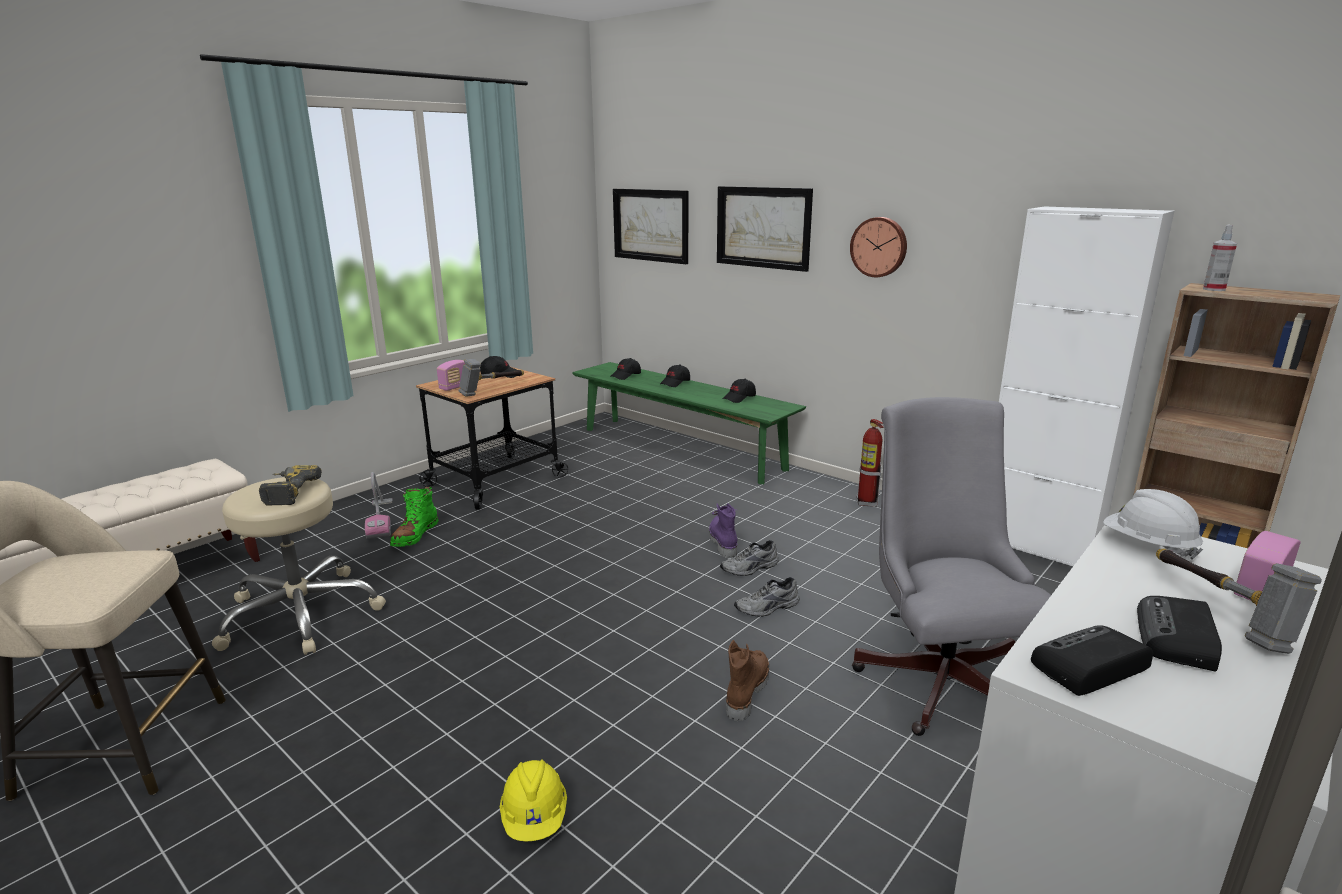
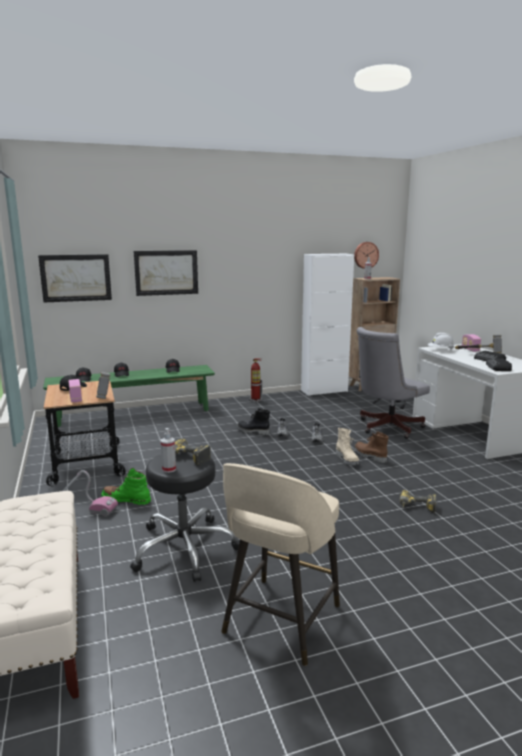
camera: 60 degrees left, 5 degrees down
beige stool [212,477,386,655] -> black stool [130,452,240,582]
green boot [390,486,439,547] -> green boot turned 150 degrees clockwise [101,468,151,505]
yellow hard hat [500,759,567,842] -> power drill [400,490,437,513]
purple boot [709,503,738,558] -> black boot [237,408,270,435]
wall clock [850,217,907,277] -> wall clock moved to [354,242,379,269]
grey office chair [852,397,1051,736] -> grey office chair turned 60 degrees counterclockwise [357,327,430,439]
none -> spray bottle [161,428,176,473]
none -> beige boot [336,428,359,465]

